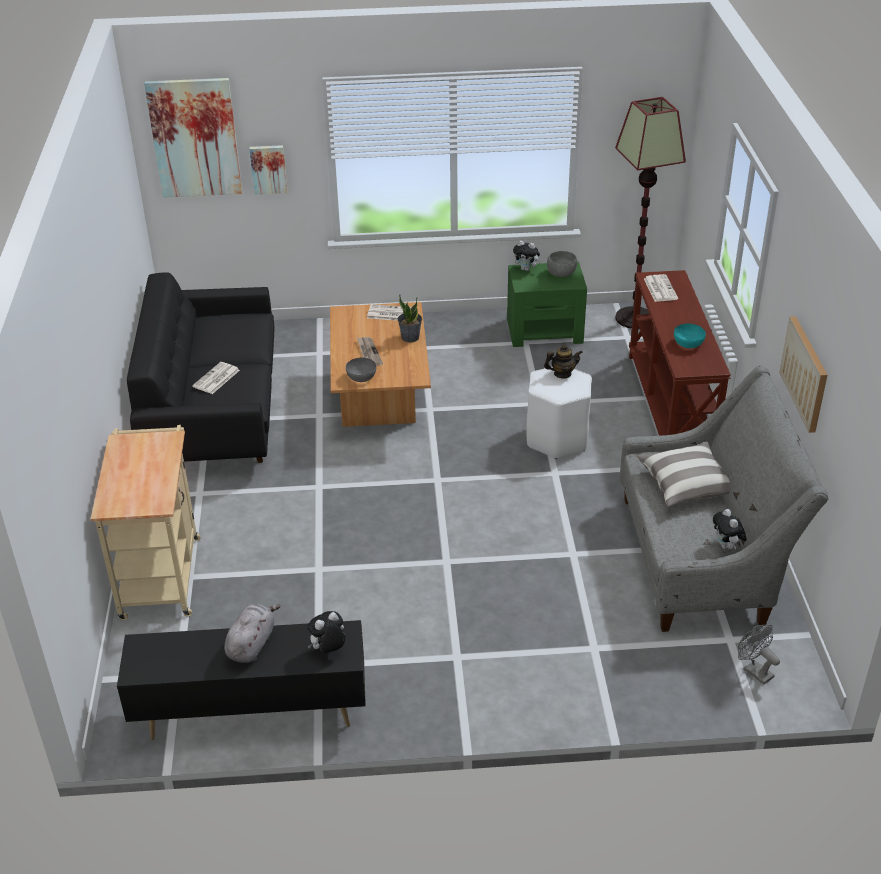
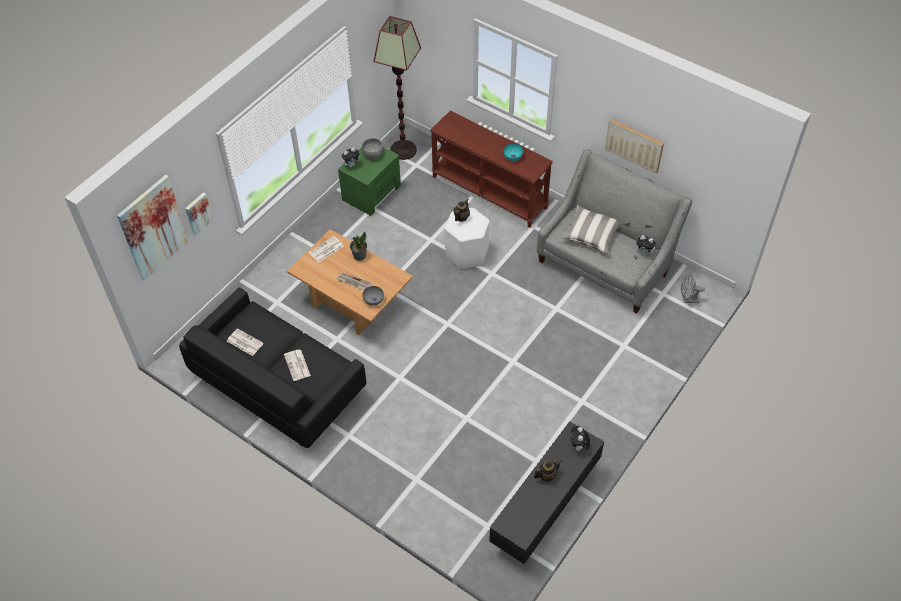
camera: 50 degrees left, 15 degrees up
beige cart [91,425,201,620] -> none
grey plush toy [224,604,281,663] -> teapot [534,460,562,482]
newspaper [644,274,678,302] -> newspaper moved to [227,328,264,356]

